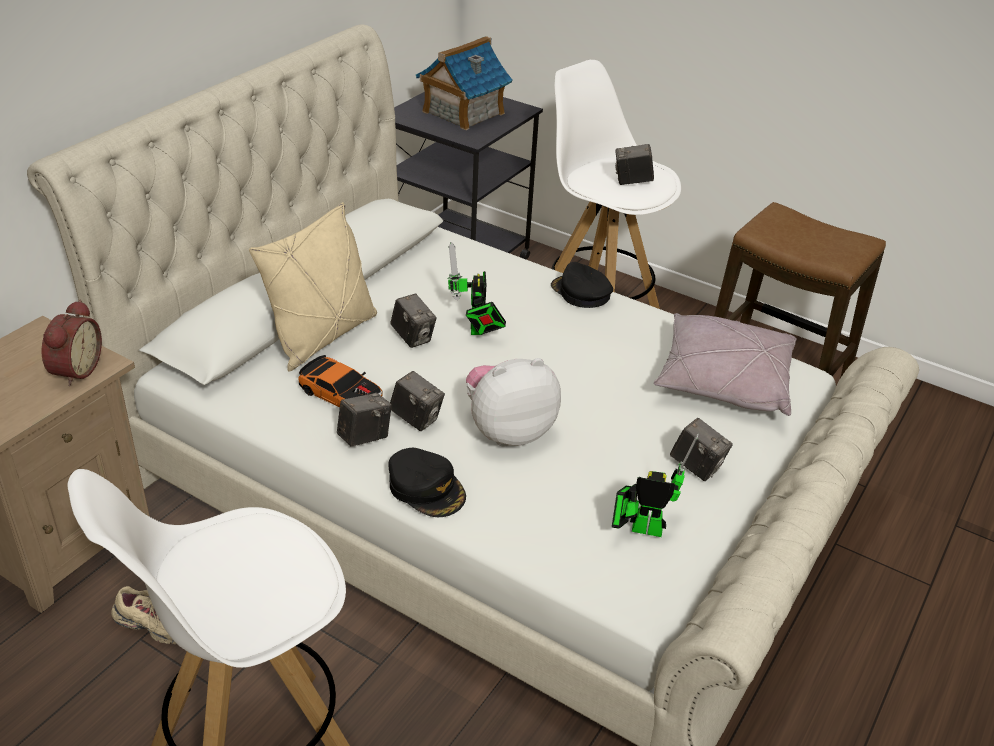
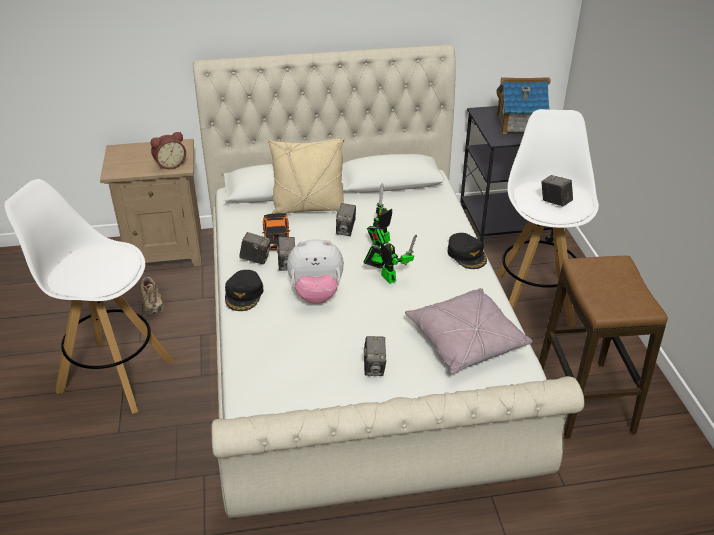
camera: 50 degrees right, 0 degrees up
plush toy [466,358,561,447] -> plush toy turned 150 degrees clockwise [287,239,344,304]
black cap [551,262,613,308] -> black cap turned 150 degrees clockwise [448,233,487,269]
toy robot [612,434,699,537] -> toy robot moved to [363,235,417,284]

